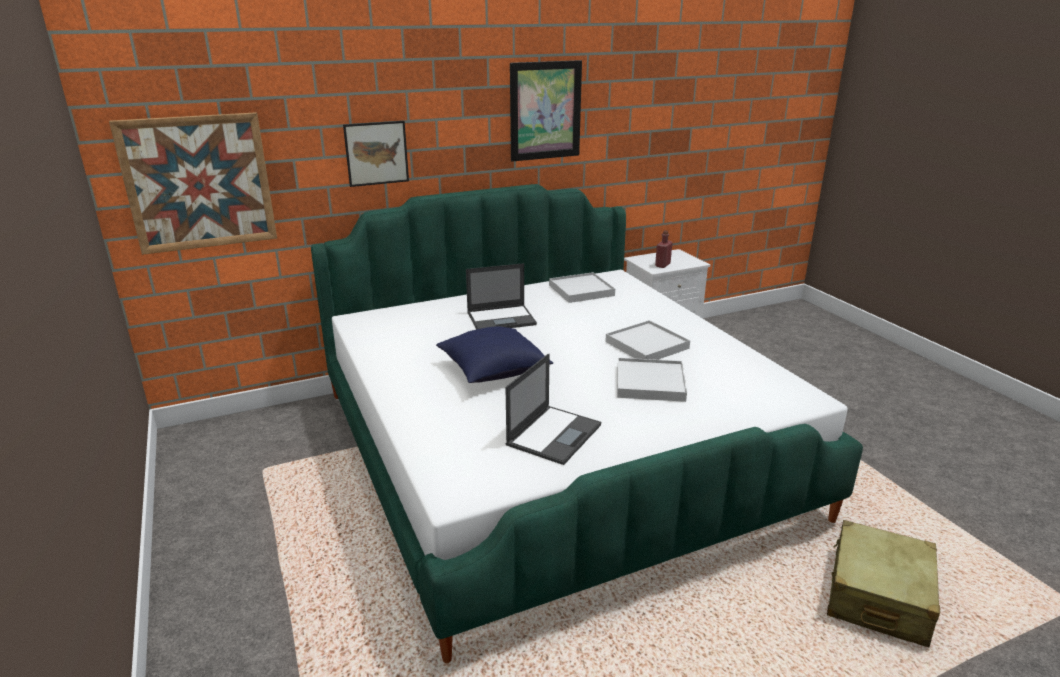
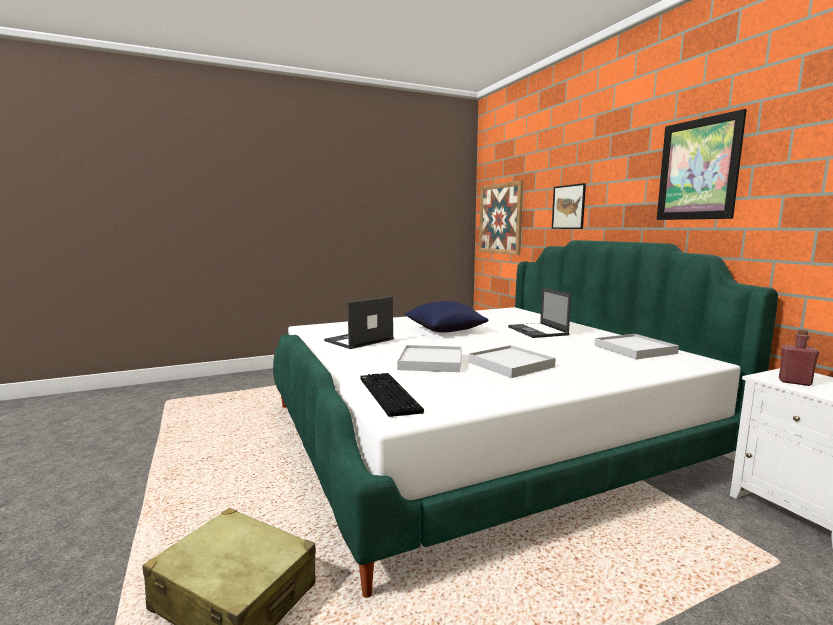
camera: 90 degrees right, 15 degrees down
laptop [505,354,601,465] -> laptop turned 105 degrees clockwise [324,296,394,349]
none -> keyboard [360,373,424,417]

